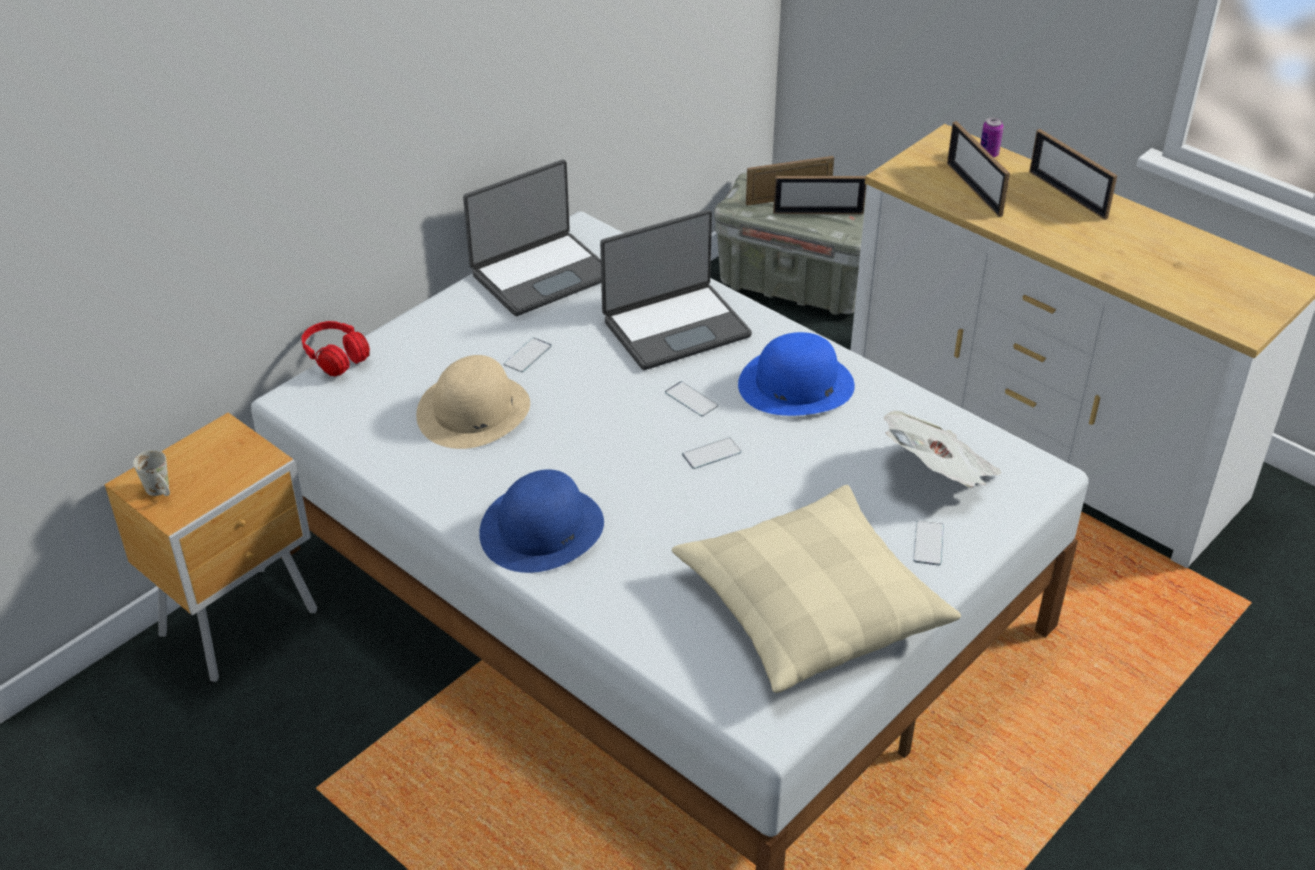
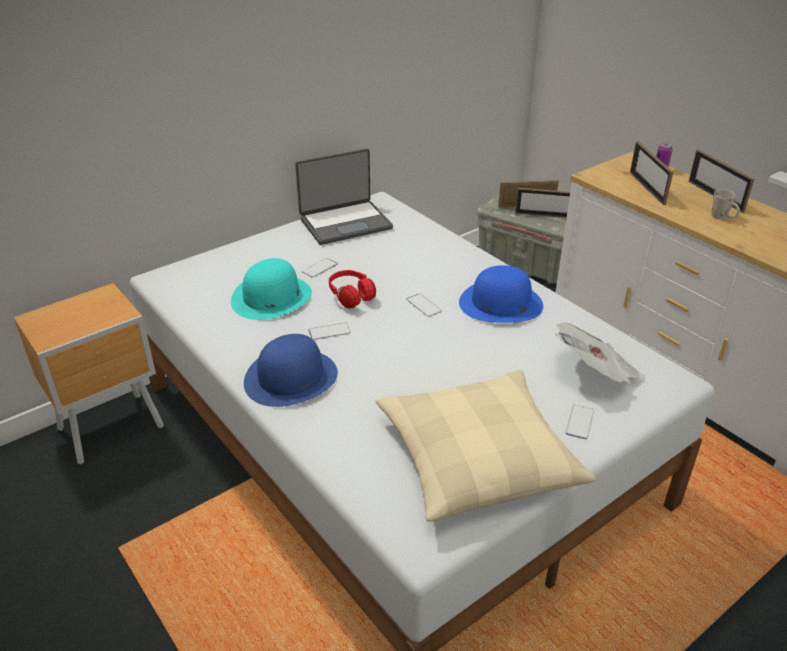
camera: 10 degrees right, 5 degrees down
white mug [133,450,170,496] -> white mug moved to [711,189,740,220]
red headphones [302,321,370,377] -> red headphones moved to [329,270,376,309]
beige hat [416,355,530,449] -> turquoise hat [231,258,312,320]
laptop [600,210,752,370] -> none
phone [682,437,741,469] -> phone moved to [308,322,351,340]

